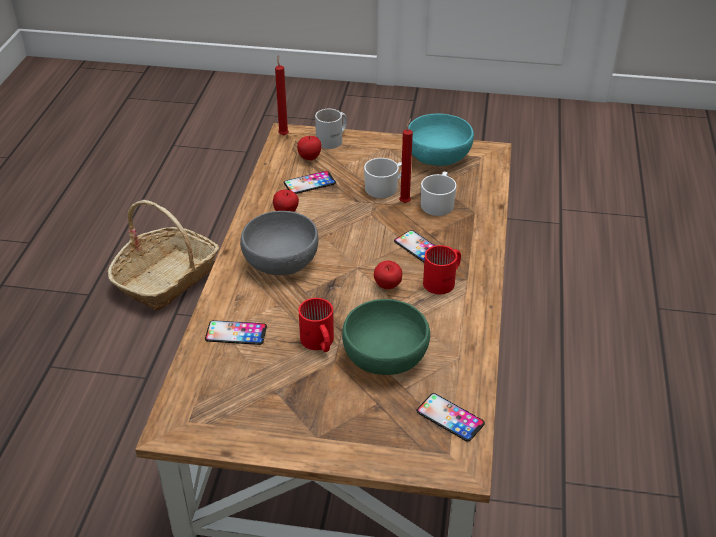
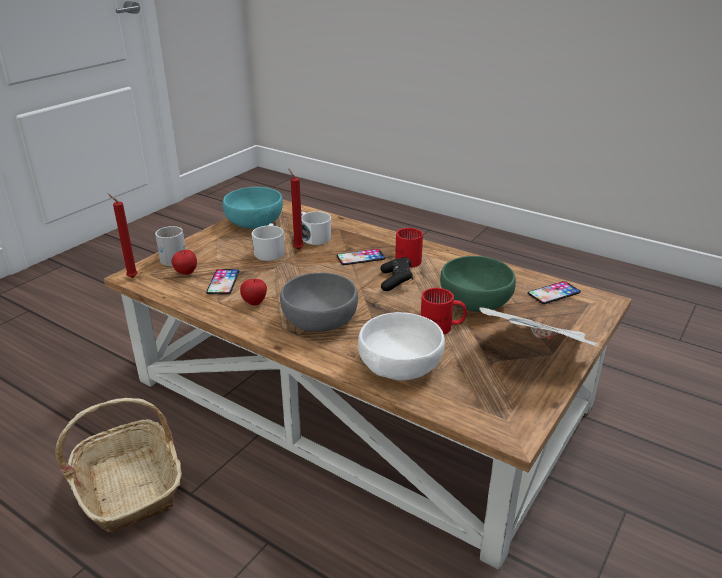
camera: 65 degrees left, 10 degrees down
phone [205,320,267,345] -> white bowl [358,312,445,380]
apple [374,261,402,289] -> black game controller [381,257,413,291]
none -> newspaper [480,307,599,347]

